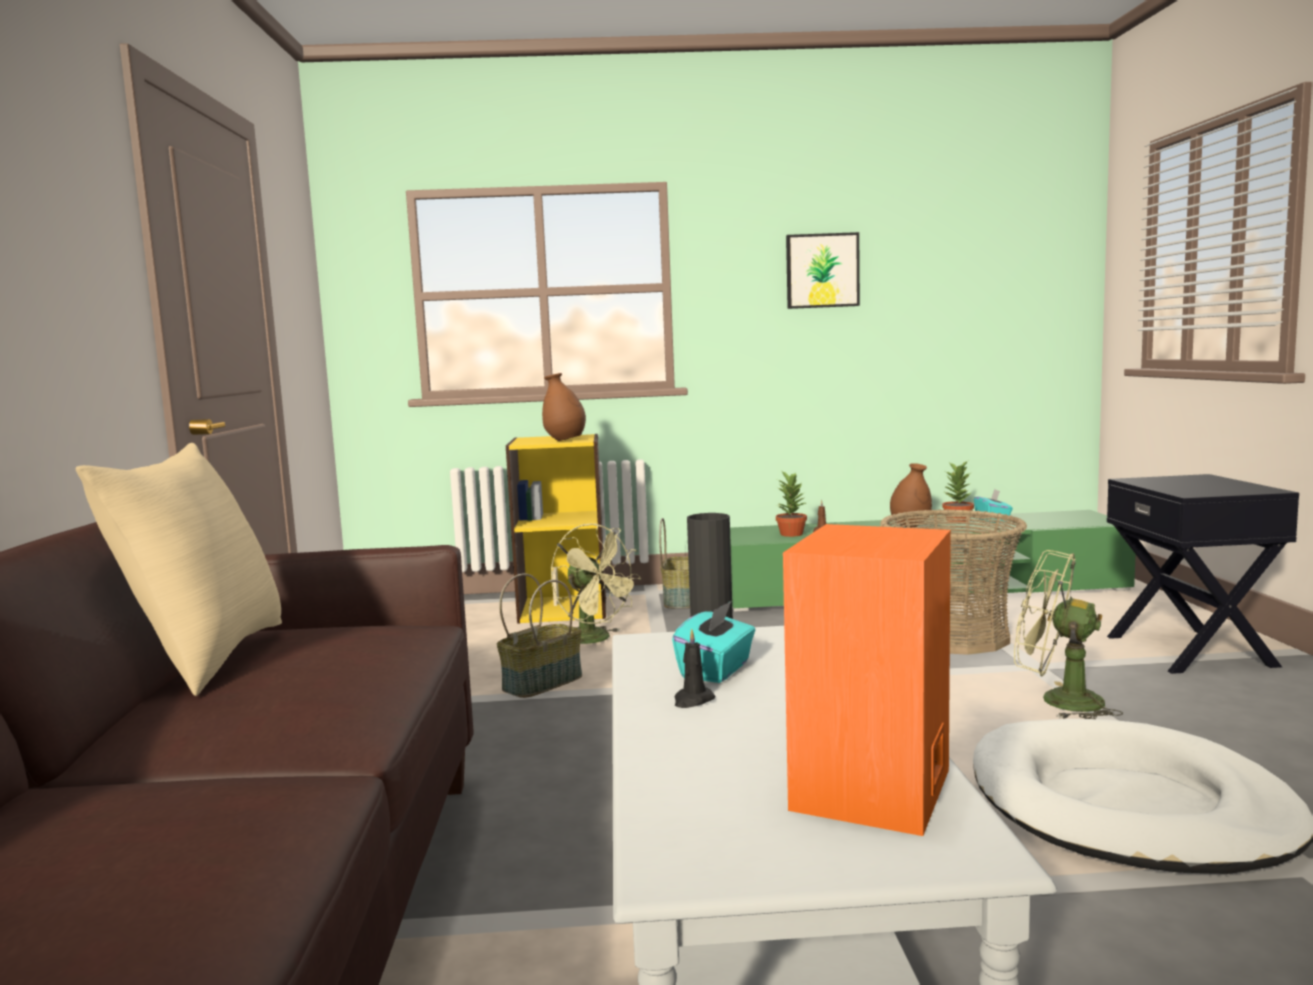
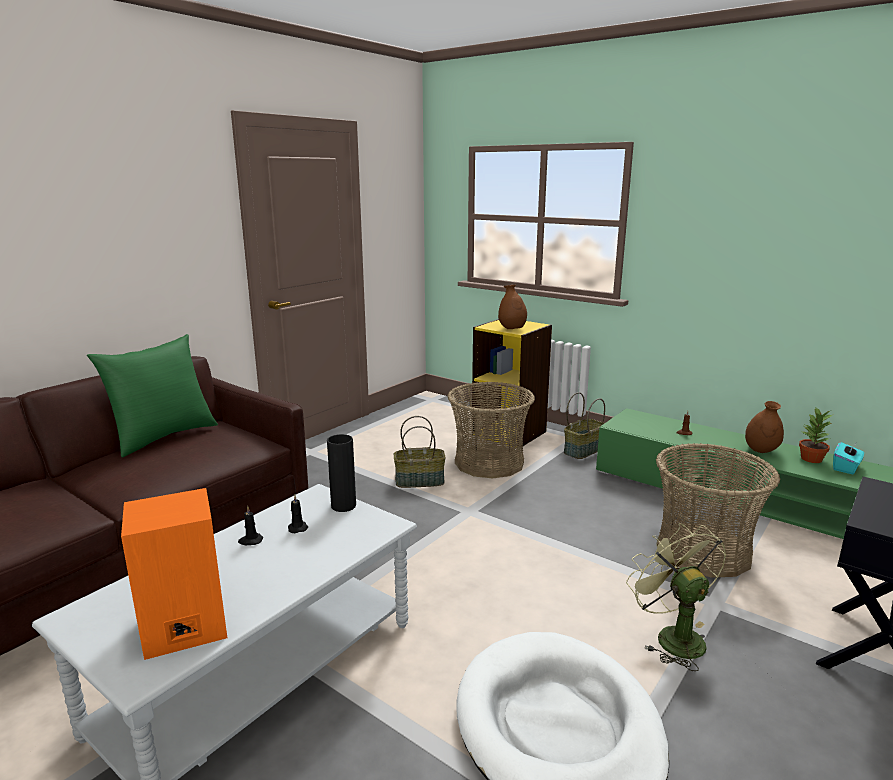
camera: 40 degrees right, 10 degrees up
beige pillow [76,443,282,696] -> green pillow [87,334,218,457]
green fan [551,523,642,644] -> basket [447,382,535,478]
turquoise tissue box [672,601,755,683] -> black candle [288,495,308,533]
potted plant [776,470,807,537] -> none
picture [786,232,860,309] -> none

